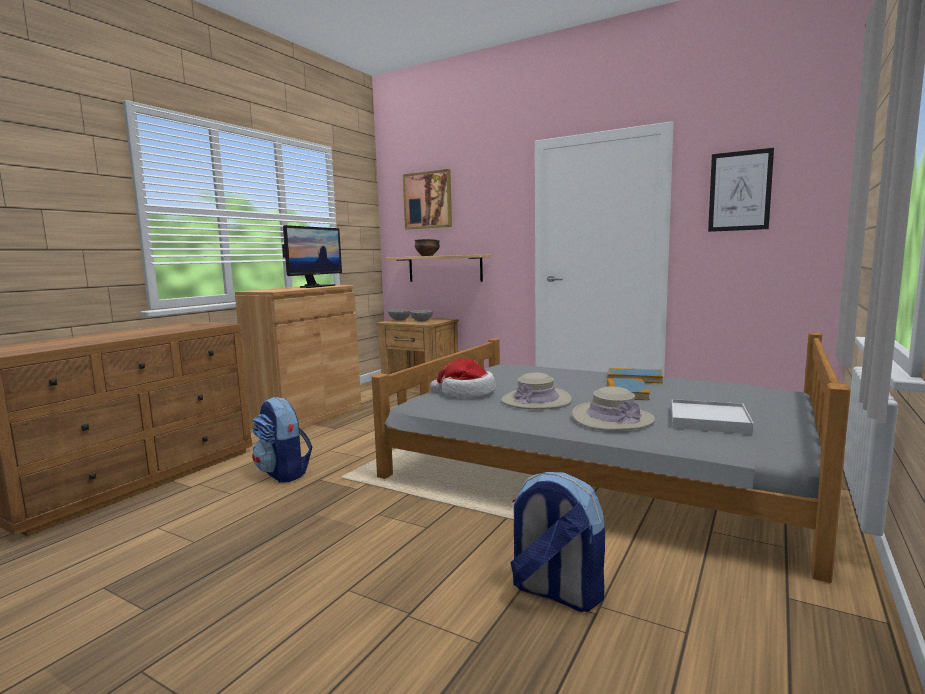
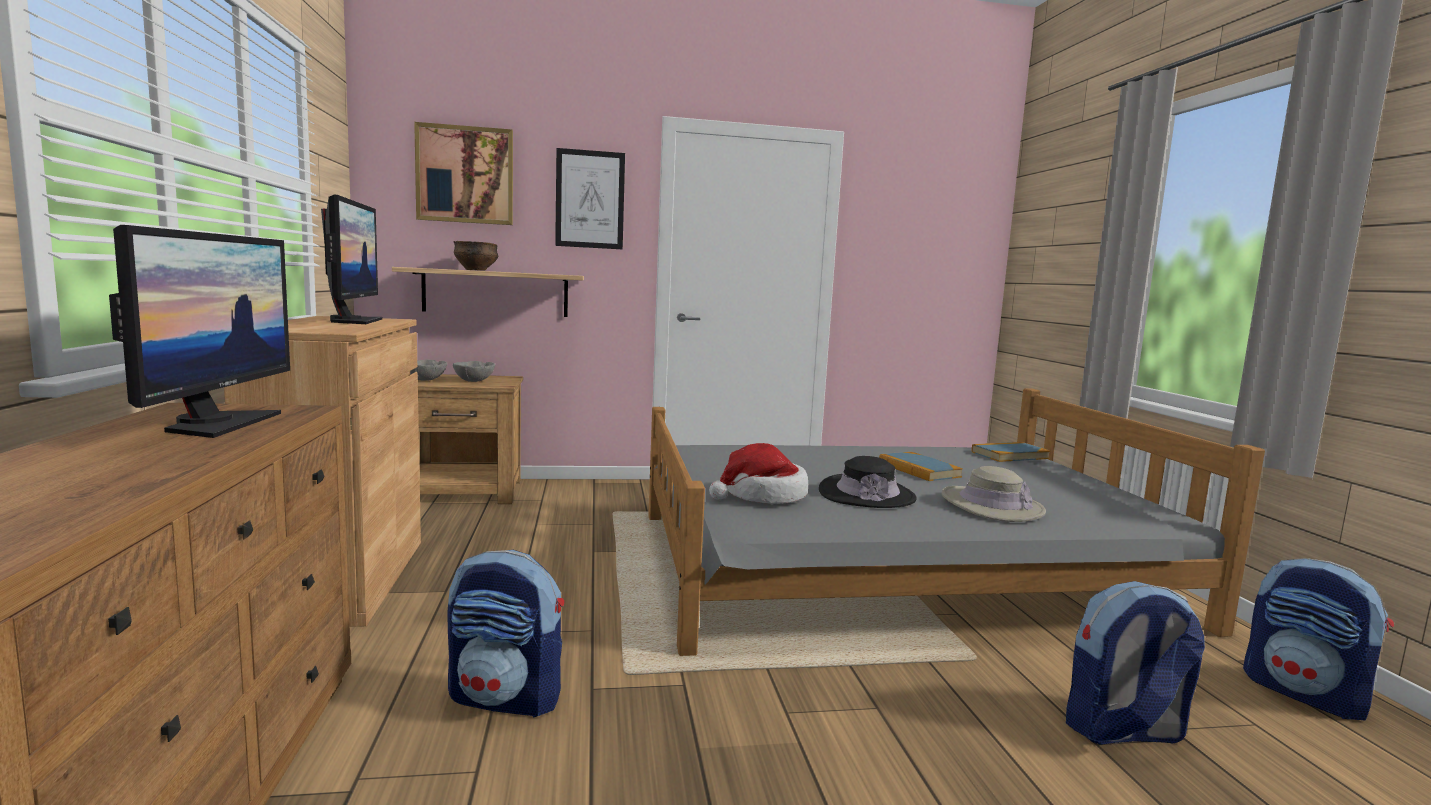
camera: 40 degrees left, 0 degrees up
beige hat [501,373,572,410] -> black hat [819,456,917,508]
book [607,368,663,383] -> book moved to [972,442,1050,462]
white tray [671,399,754,434] -> none
picture [708,148,774,232] -> picture moved to [555,148,625,249]
none -> monitor [109,225,290,438]
none -> backpack [1243,558,1394,720]

